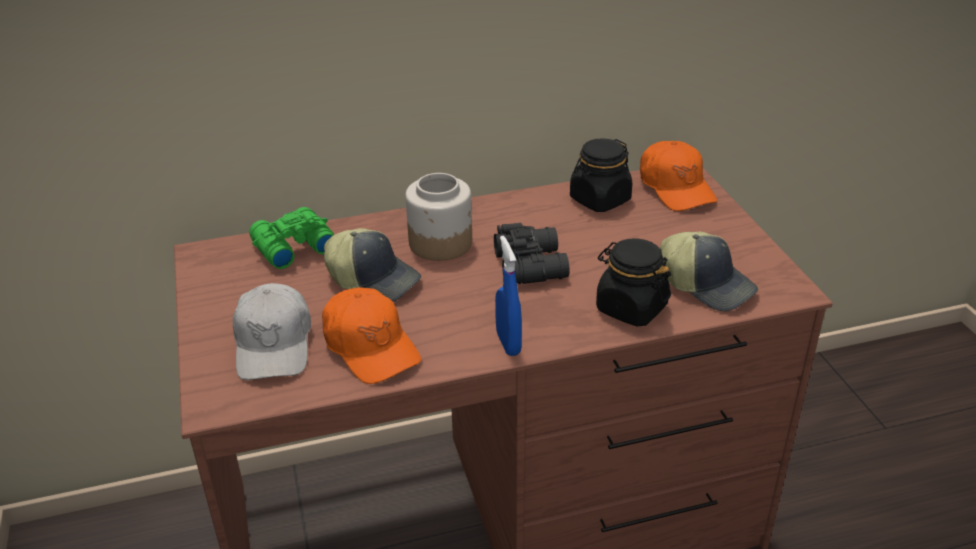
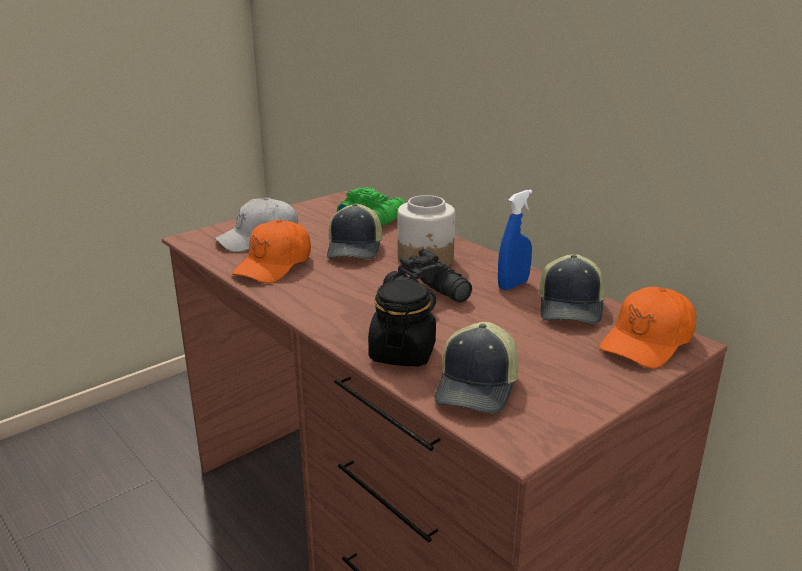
camera: 65 degrees right, 10 degrees down
blue spray bottle [495,236,522,356] -> blue spray bottle moved to [498,189,532,290]
black jar [570,138,633,212] -> cap [539,254,605,324]

